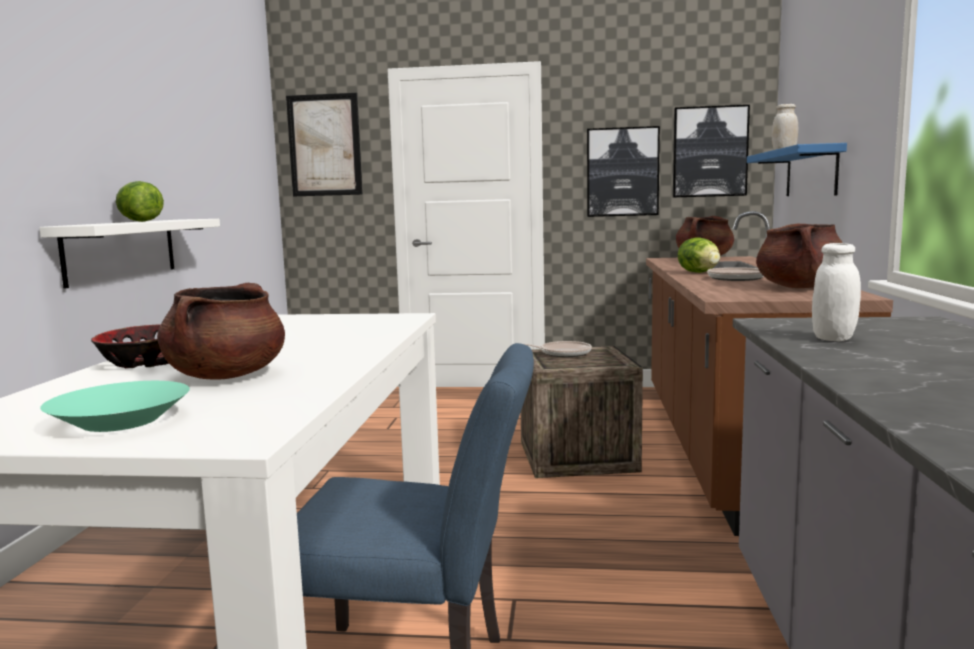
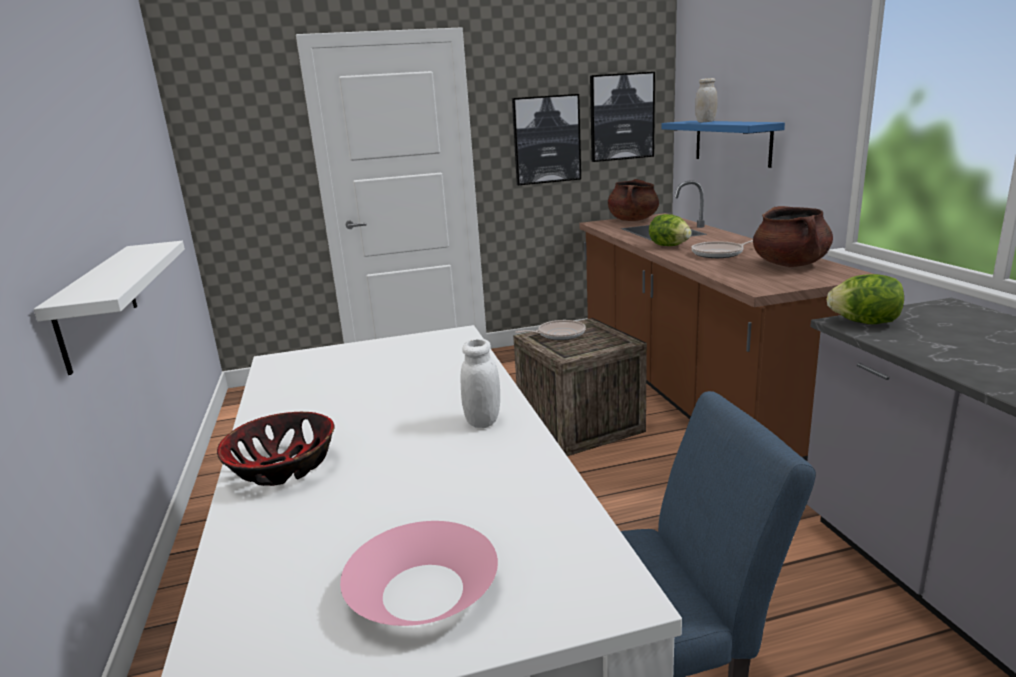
camera: 20 degrees left, 10 degrees up
turquoise bowl [40,381,190,432] -> pink bowl [340,521,498,626]
lettuce [116,181,164,222] -> lettuce moved to [827,274,904,324]
brown cooking pot [157,283,285,380] -> none
picture [286,93,363,196] -> none
white jar [812,243,861,341] -> white jar moved to [460,339,500,428]

